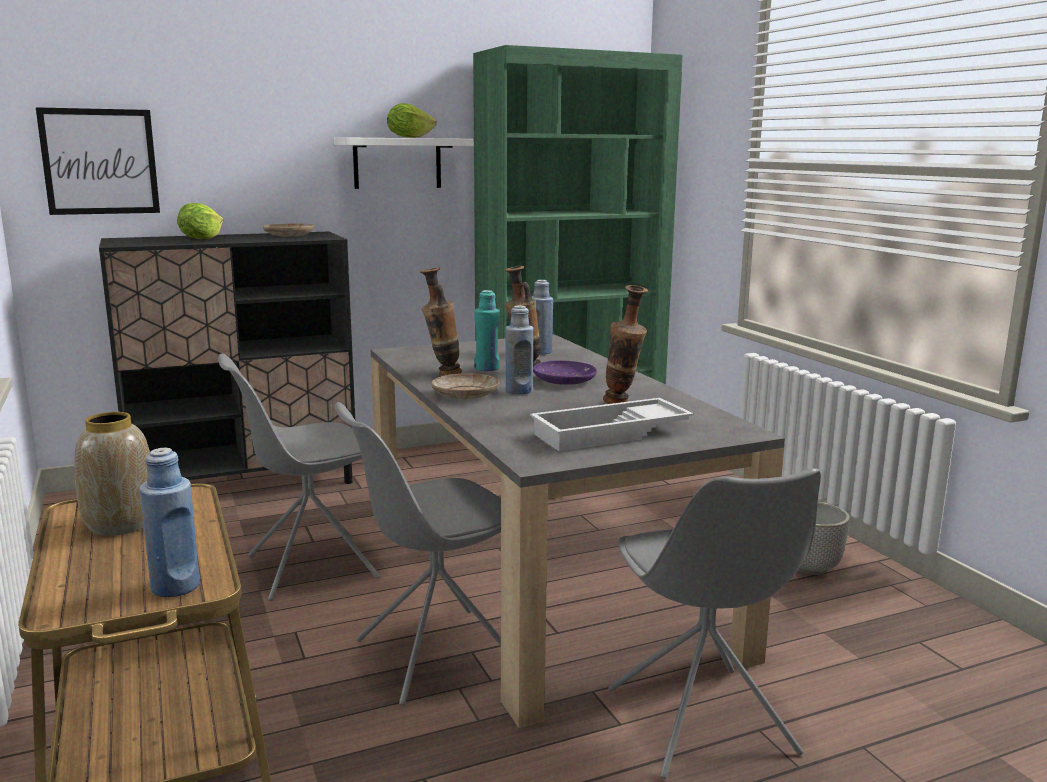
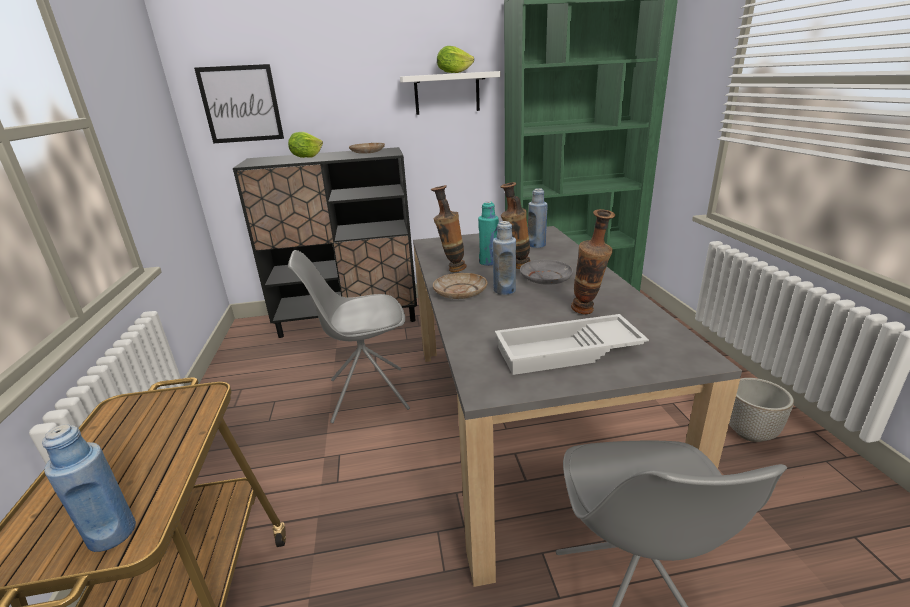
camera: 15 degrees right, 10 degrees up
vase [74,412,150,536] -> none
grey chair [334,402,501,706] -> none
purple plate [533,360,597,385] -> grey plate [520,260,573,285]

